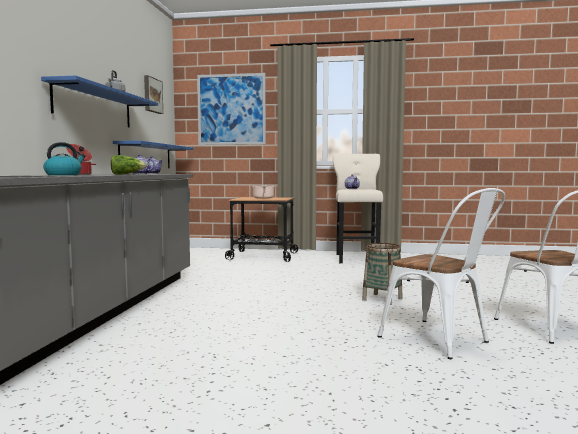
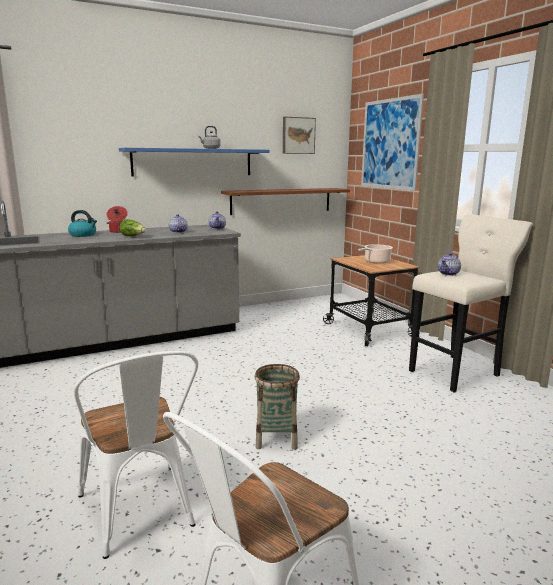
camera: 55 degrees right, 10 degrees up
blue shelf [113,140,193,168] -> brown shelf [221,188,350,215]
white chair [377,188,505,359] -> white chair turned 45 degrees counterclockwise [74,351,198,559]

